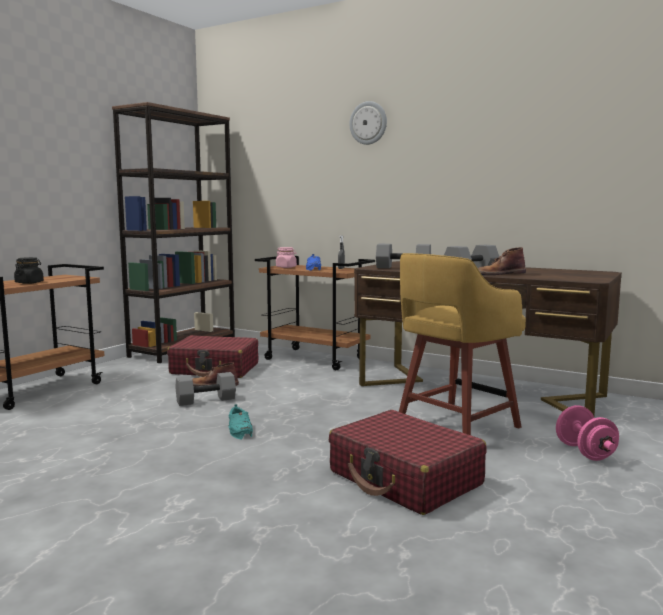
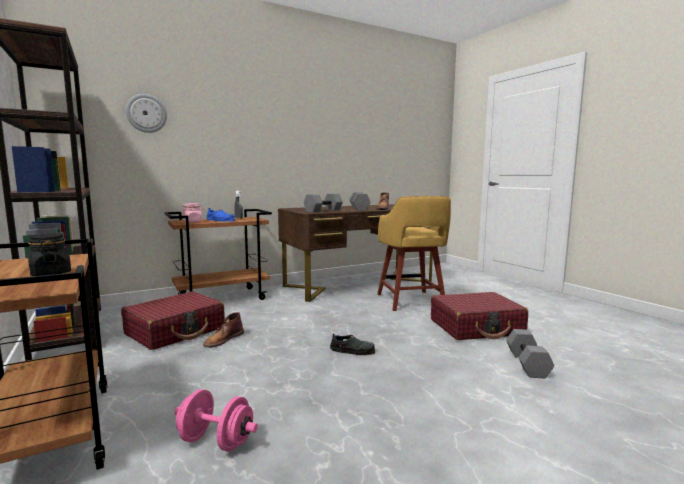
camera: 60 degrees left, 0 degrees up
grey dumbbell [175,372,236,406] -> grey dumbbell moved to [506,329,554,379]
turquoise shoe [228,404,253,440] -> black shoe [330,334,375,355]
wall clock [349,101,387,145] -> wall clock moved to [126,94,167,133]
pink dumbbell [556,405,619,461] -> pink dumbbell moved to [175,389,258,452]

